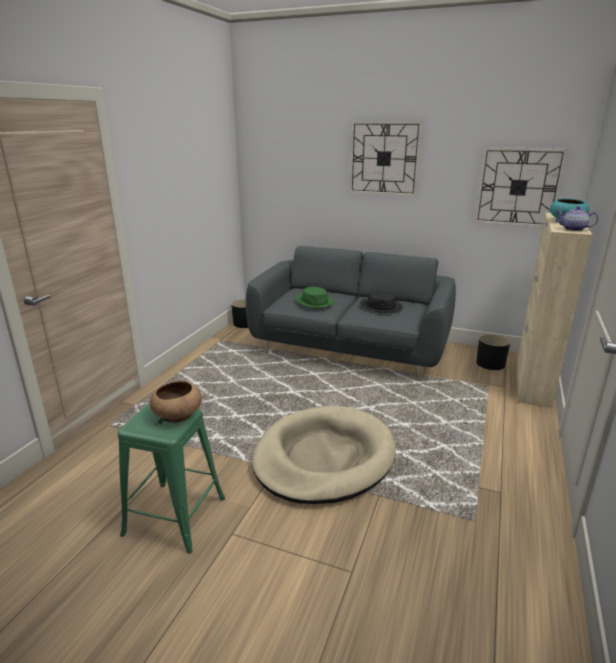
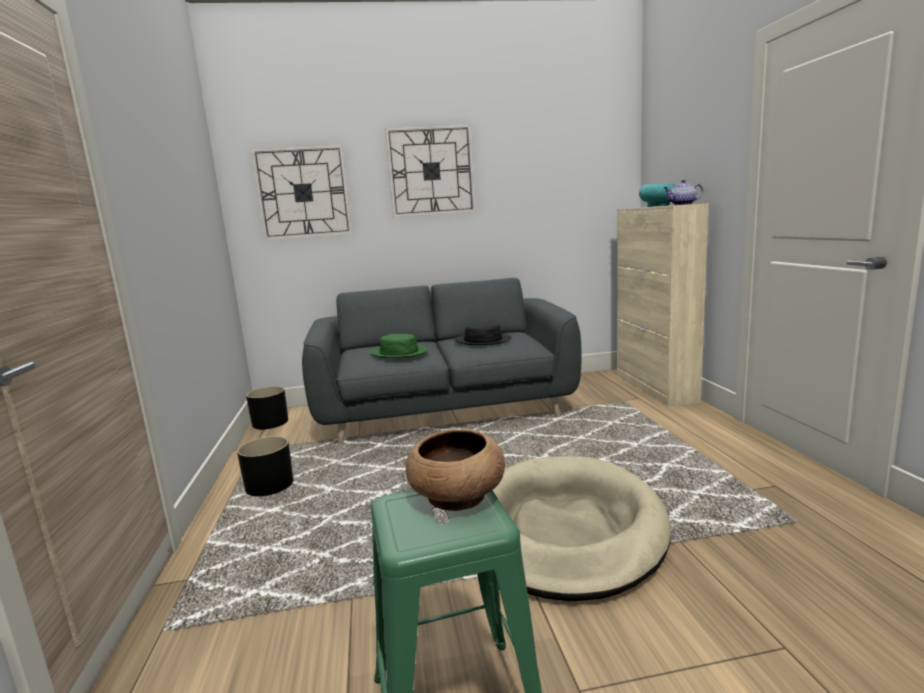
camera: 30 degrees left, 10 degrees down
wall clock [474,147,568,228] -> wall clock moved to [251,145,352,240]
black planter [476,334,510,370] -> black planter moved to [237,436,293,496]

